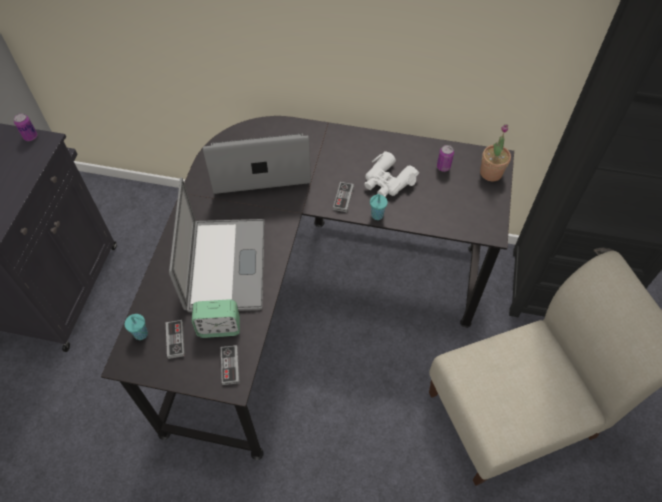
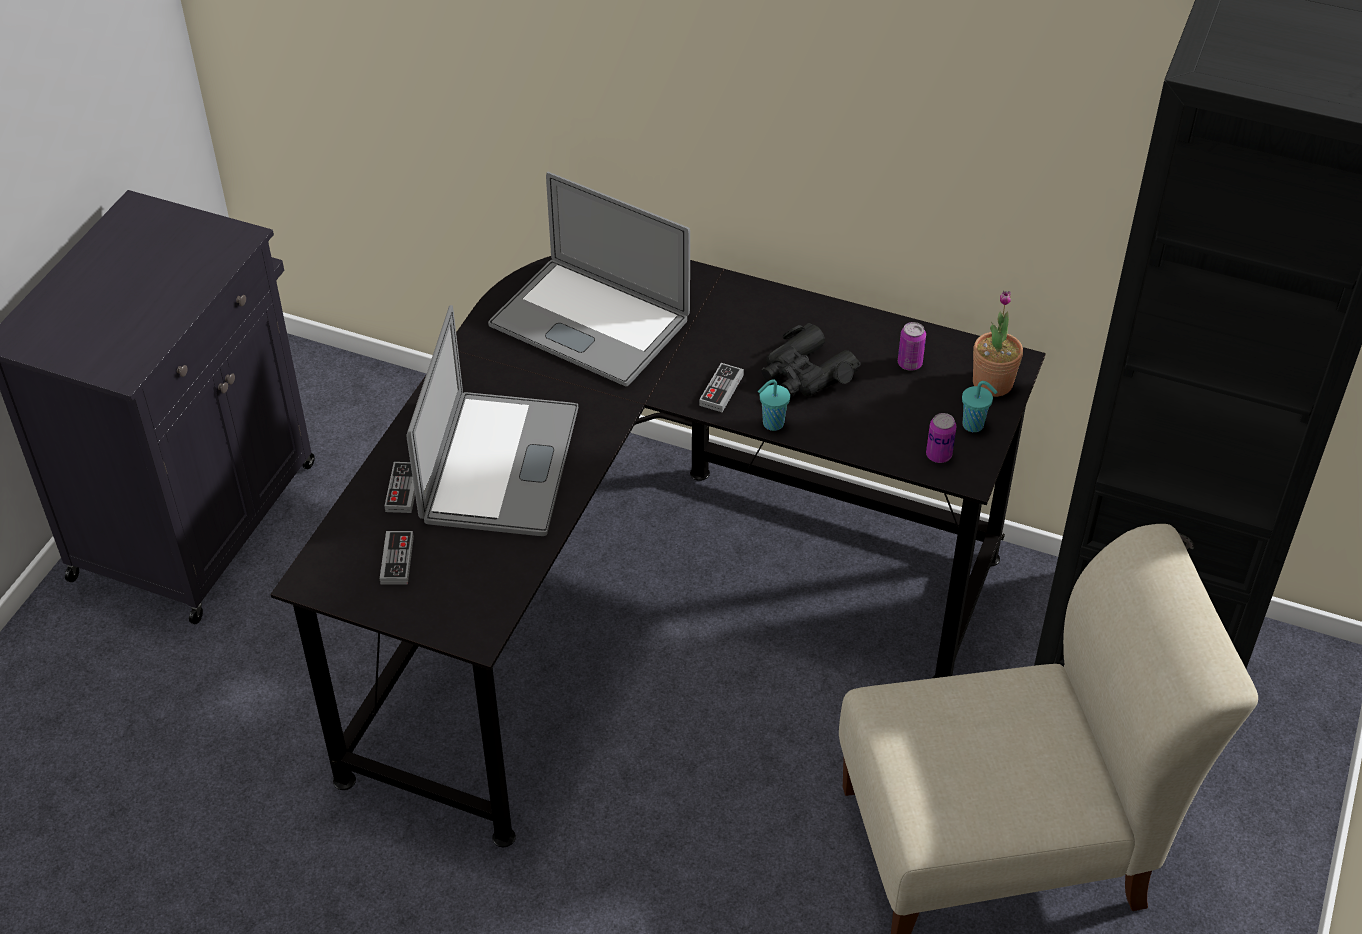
camera: 10 degrees right, 10 degrees down
can [14,113,37,141] -> can moved to [926,413,957,463]
turquoise cup [125,314,148,340] -> turquoise cup moved to [962,381,997,432]
alarm clock [192,299,240,338] -> none
laptop [203,133,311,194] -> laptop turned 150 degrees counterclockwise [488,172,690,387]
game controller [221,345,240,385] -> game controller moved to [385,462,415,513]
white binoculars [364,151,419,197] -> black binoculars [761,323,861,396]

